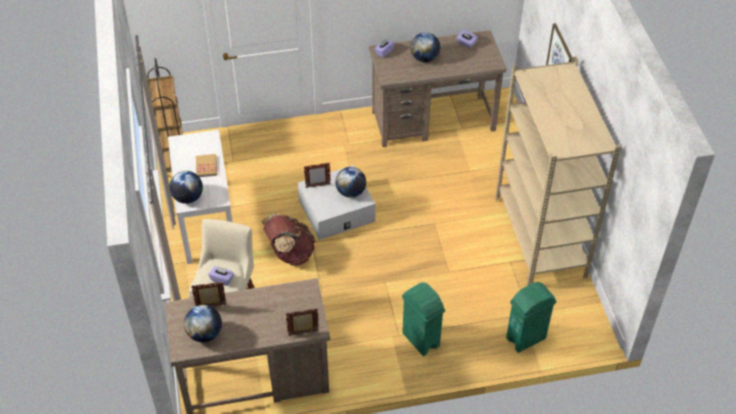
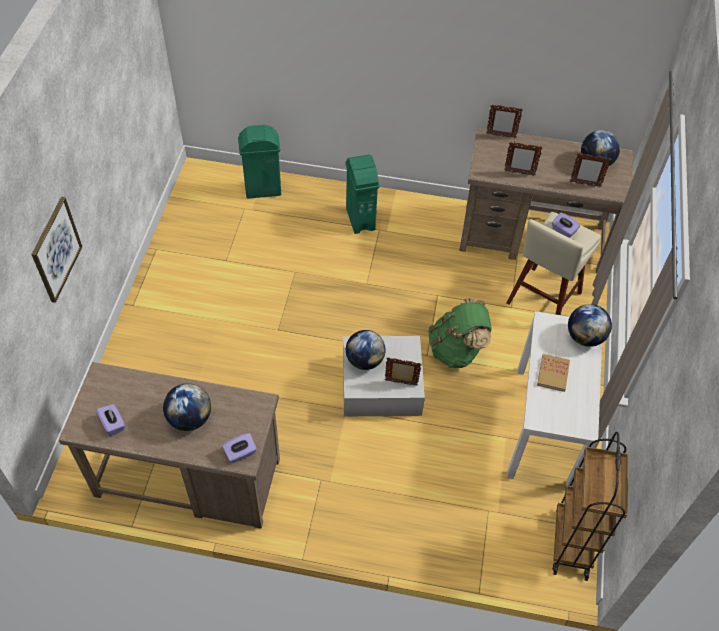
camera: 160 degrees left, 5 degrees up
brown backpack [261,213,316,266] -> green backpack [428,298,492,368]
beige bookcase [495,56,621,286] -> none
none -> picture frame [504,142,543,176]

